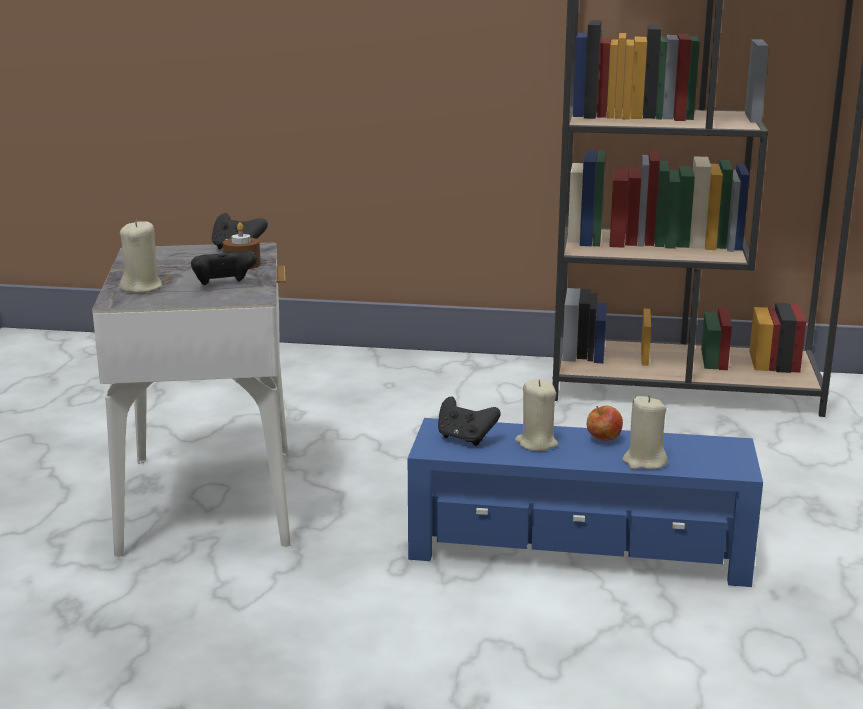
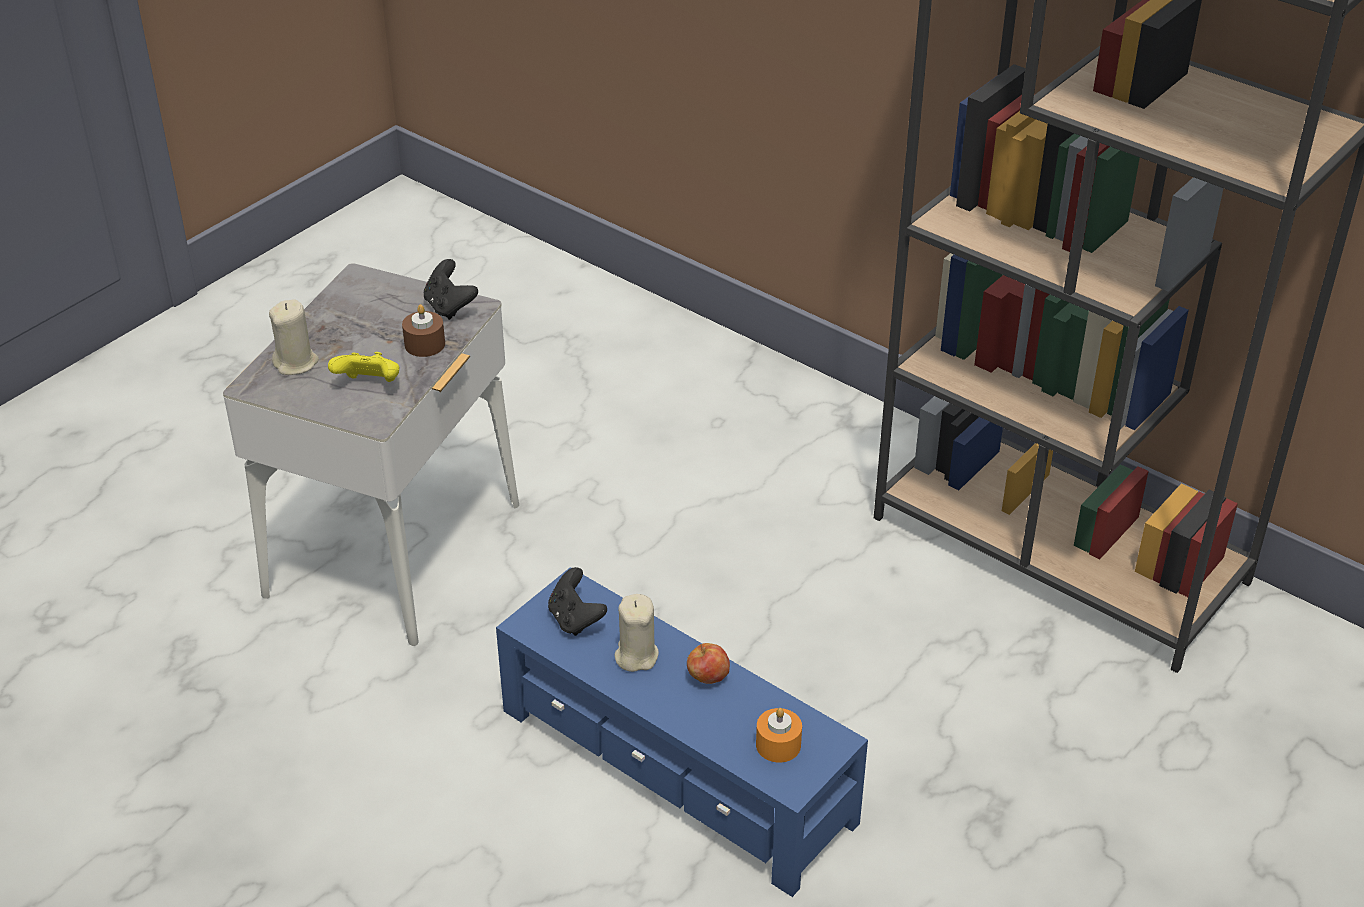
camera: 30 degrees right, 20 degrees up
black game controller [191,251,257,285] -> yellow game controller [328,352,400,382]
beige candle [622,396,668,470] -> none
none -> orange candle [756,708,802,763]

